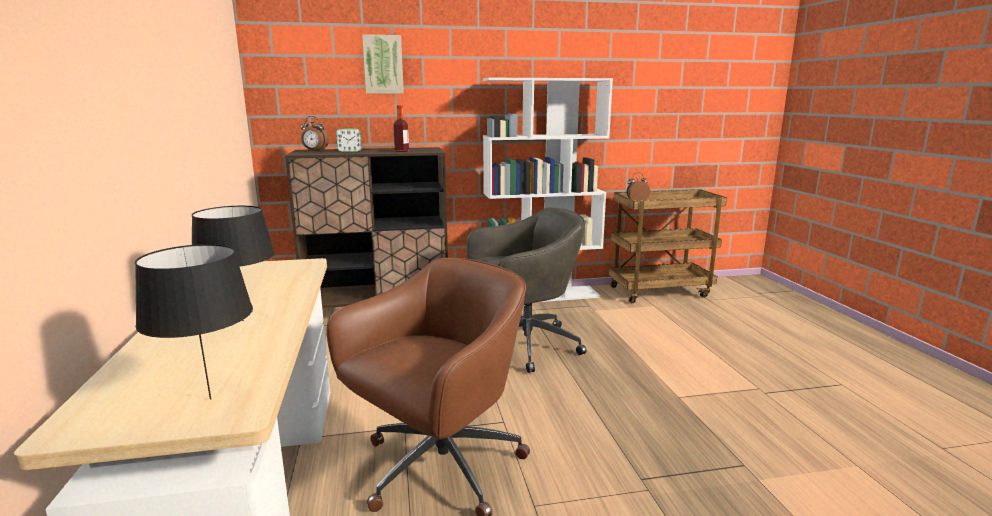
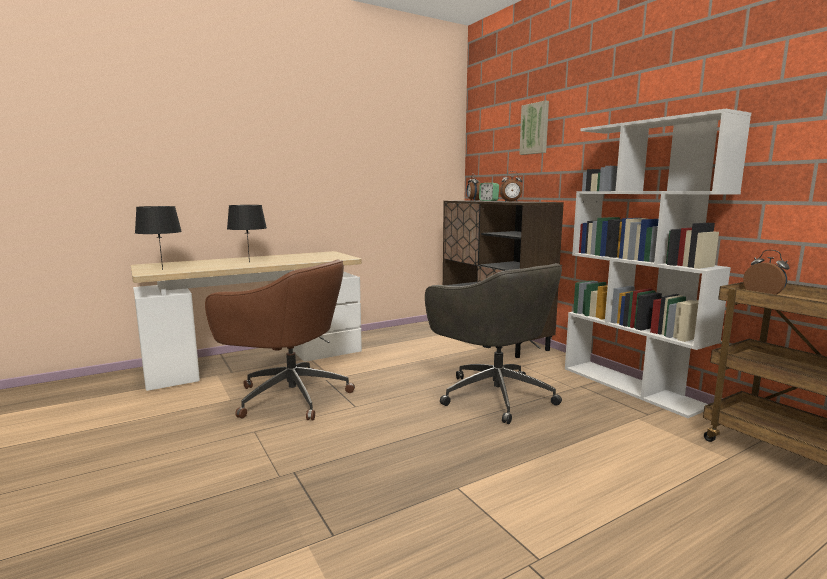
camera: 70 degrees right, 5 degrees down
bottle [394,105,409,152] -> alarm clock [500,171,522,202]

